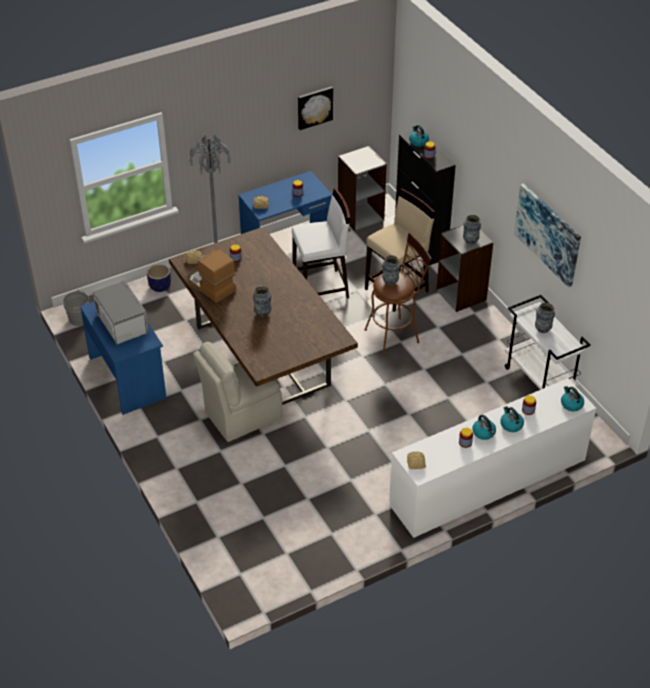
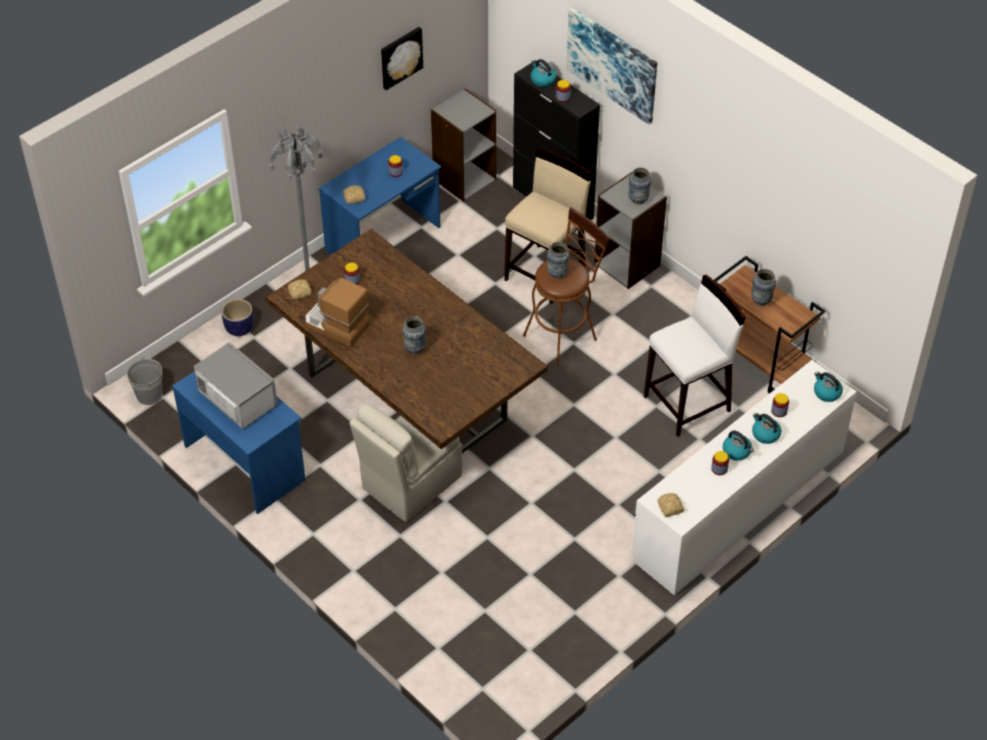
camera: 15 degrees left, 5 degrees up
white stool [292,189,350,298] -> white stool moved to [644,275,746,437]
white cart [505,295,591,390] -> brown cart [714,256,825,394]
picture [514,183,581,287] -> picture moved to [567,8,657,124]

